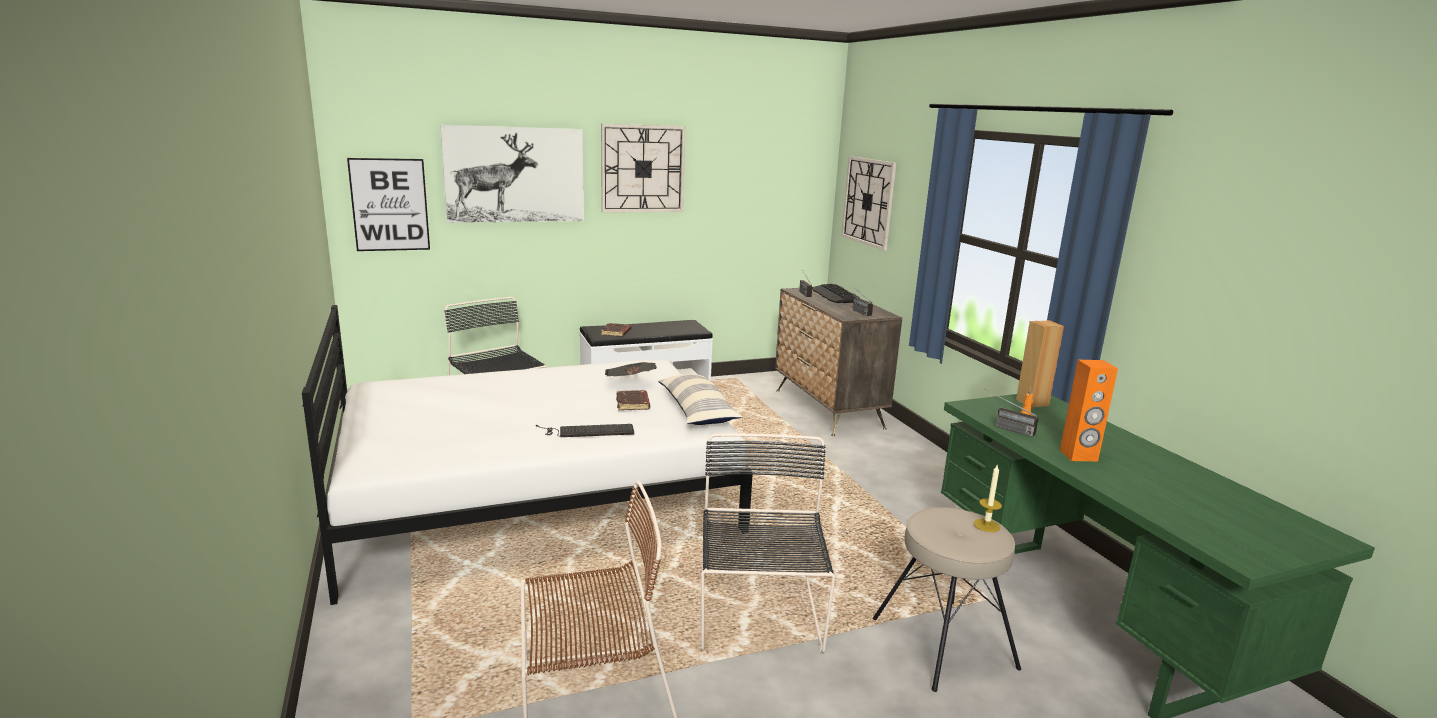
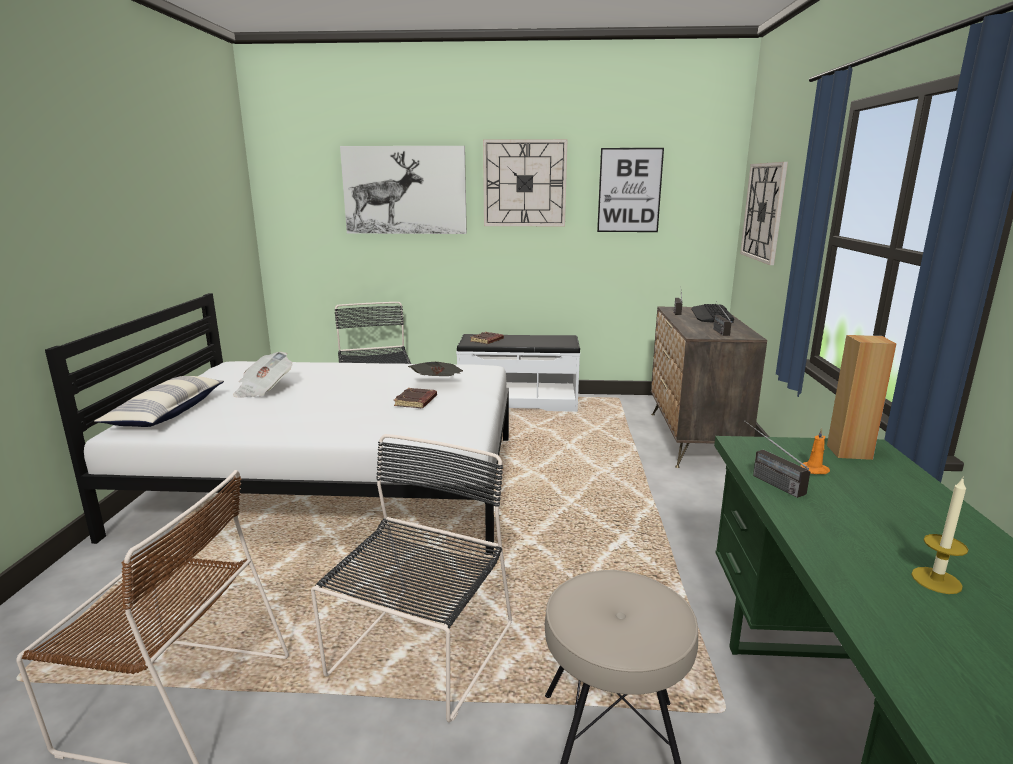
camera: 25 degrees right, 0 degrees up
picture [347,158,430,251] -> picture moved to [597,148,664,232]
keyboard [536,424,634,437] -> none
pillow [658,374,742,425] -> pillow moved to [94,376,224,427]
candle [974,464,1002,532] -> candle moved to [911,478,968,594]
orange speaker [1060,360,1118,461] -> none
none -> newspaper [233,352,292,398]

